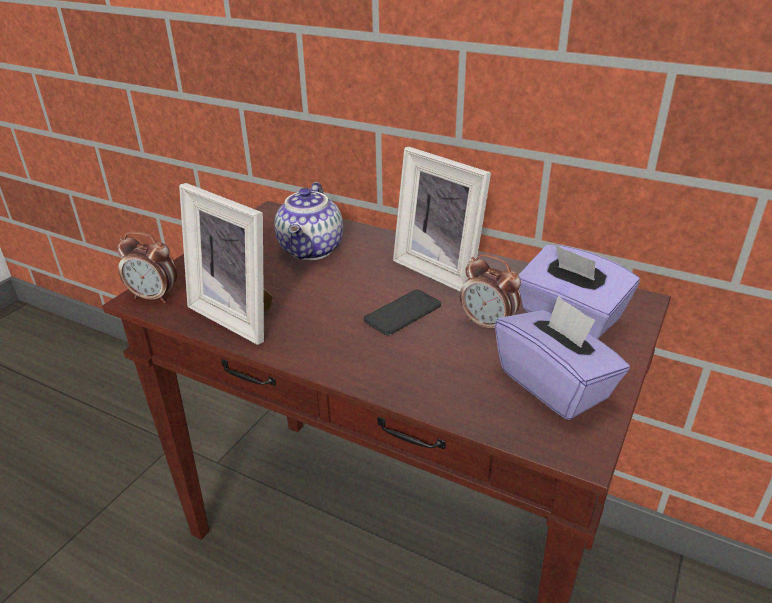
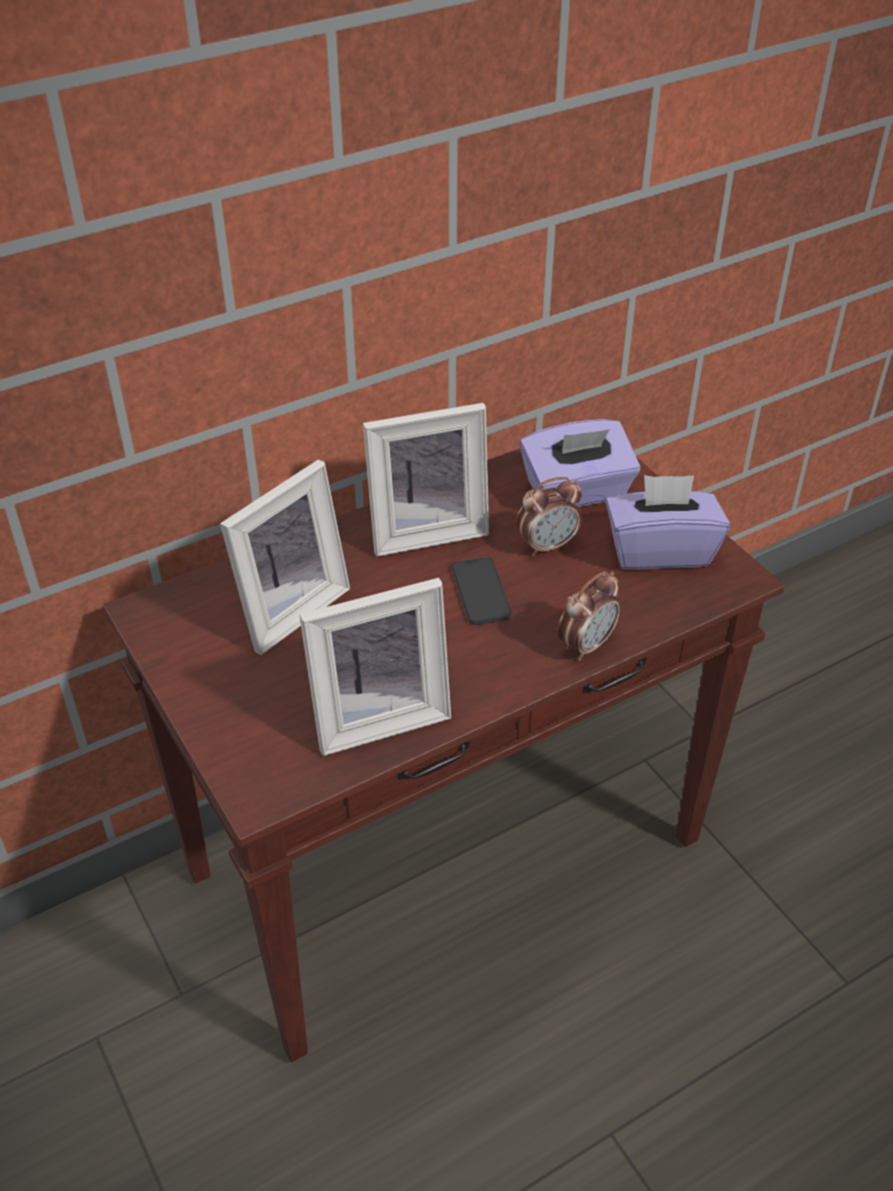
camera: 60 degrees left, 10 degrees up
alarm clock [117,231,177,303] -> alarm clock moved to [557,571,621,661]
teapot [274,182,343,260] -> picture frame [220,460,350,655]

